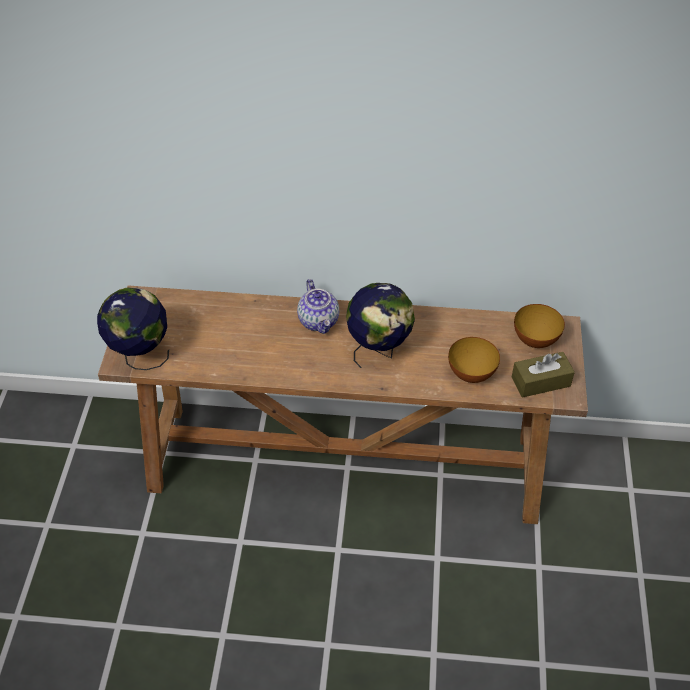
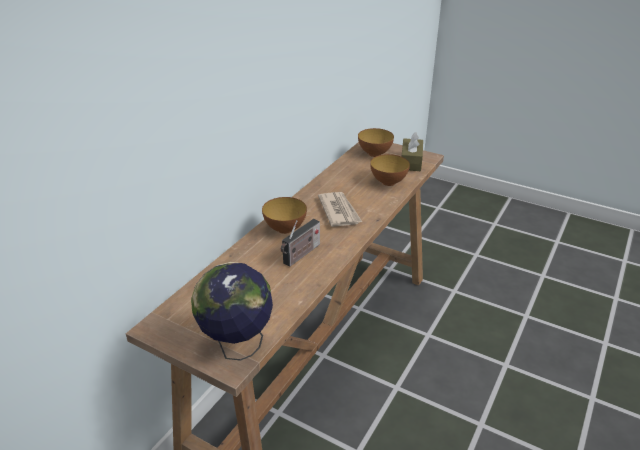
camera: 65 degrees left, 15 degrees down
teapot [297,279,339,334] -> bowl [262,197,307,234]
globe [346,283,415,368] -> newspaper [318,192,362,227]
none -> radio [281,219,320,267]

